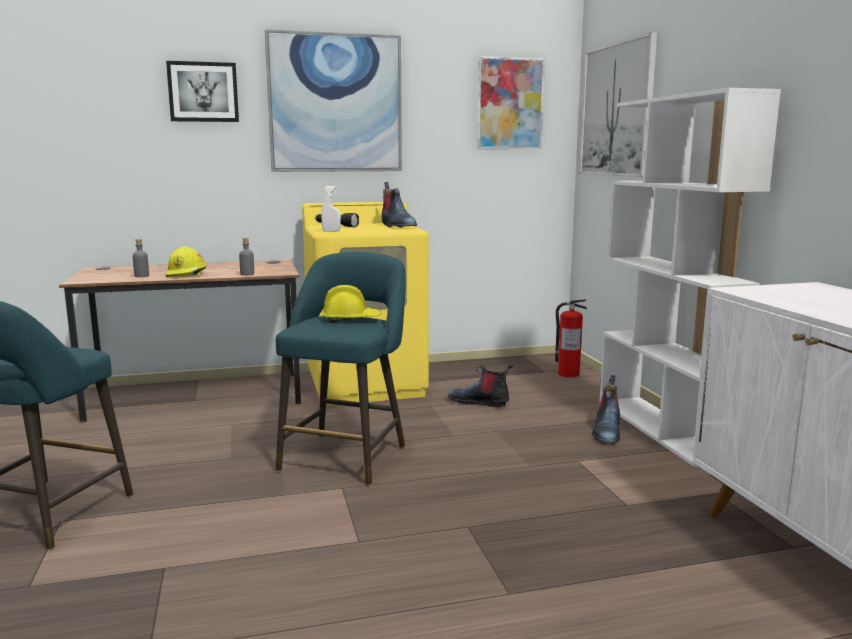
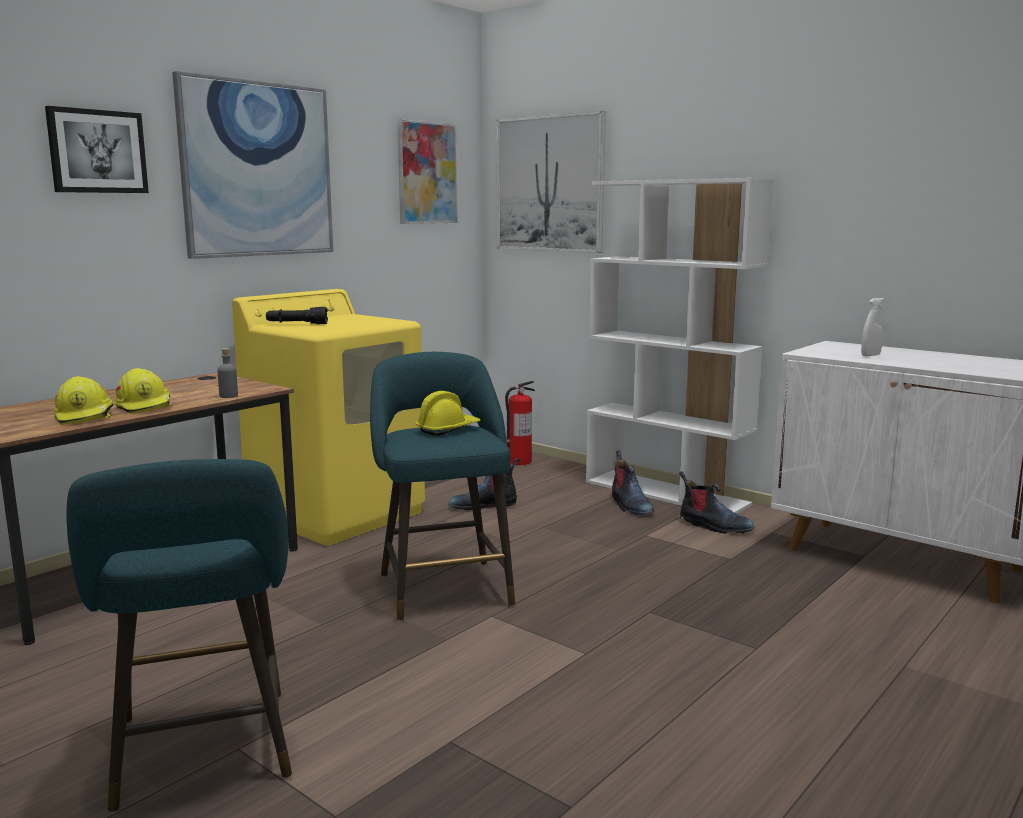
camera: 35 degrees left, 0 degrees up
grey bottle [133,239,149,277] -> yellow hard hat [54,376,113,424]
white spray bottle [321,186,341,232] -> white spray bottle moved to [861,298,884,356]
boot [382,182,417,228] -> boot moved to [679,471,754,534]

